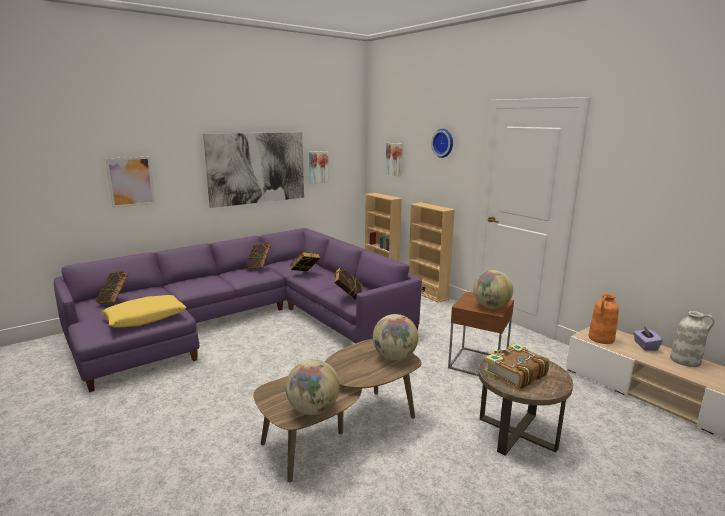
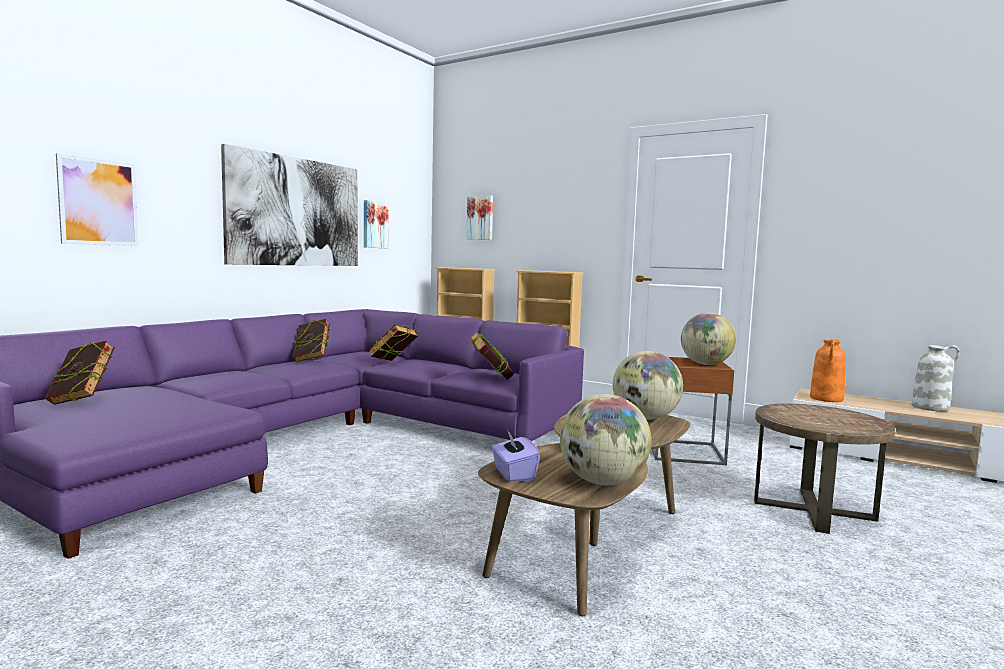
camera: 20 degrees left, 10 degrees down
yellow pillow [101,295,186,327] -> none
wall clock [431,129,453,158] -> none
book [484,343,550,389] -> none
purple tissue box [633,327,662,351] -> purple tissue box moved to [491,430,540,482]

